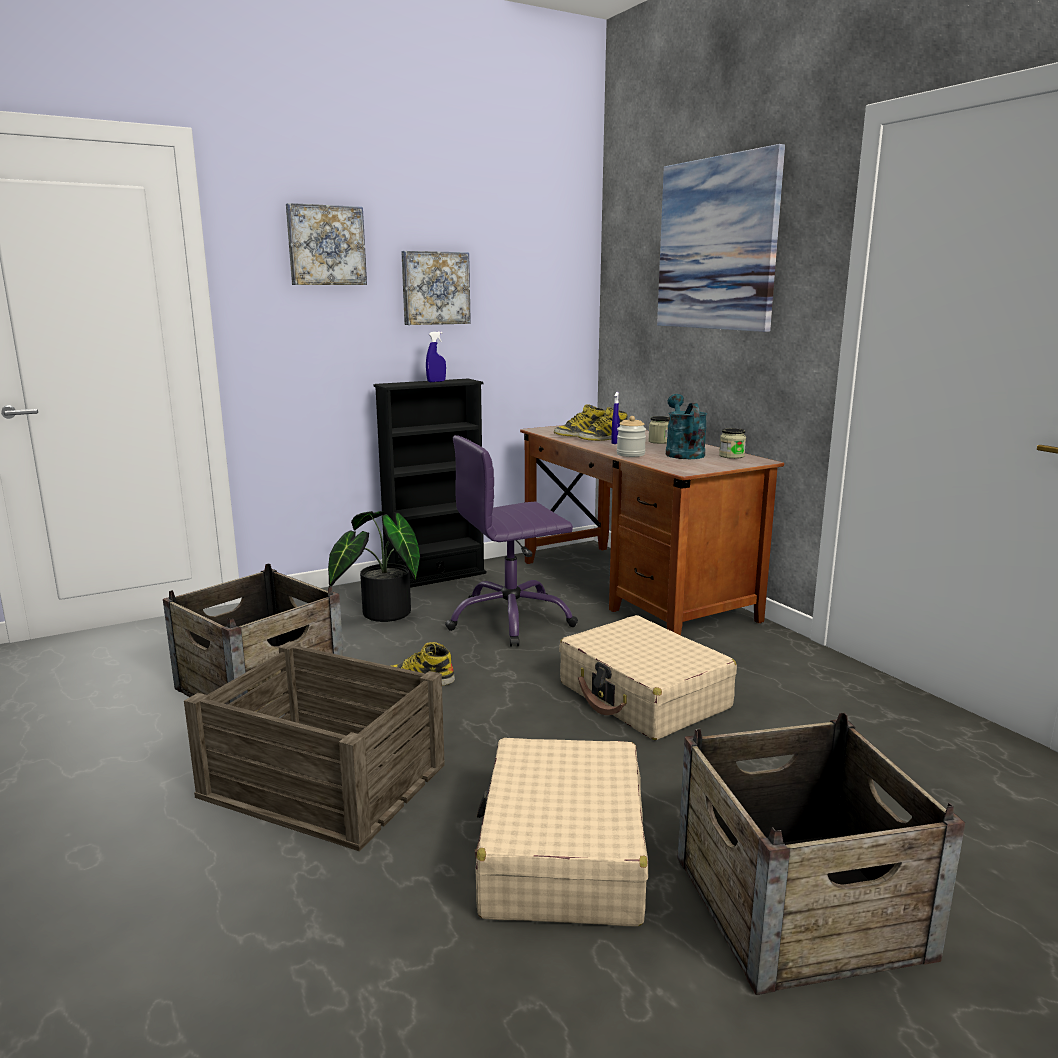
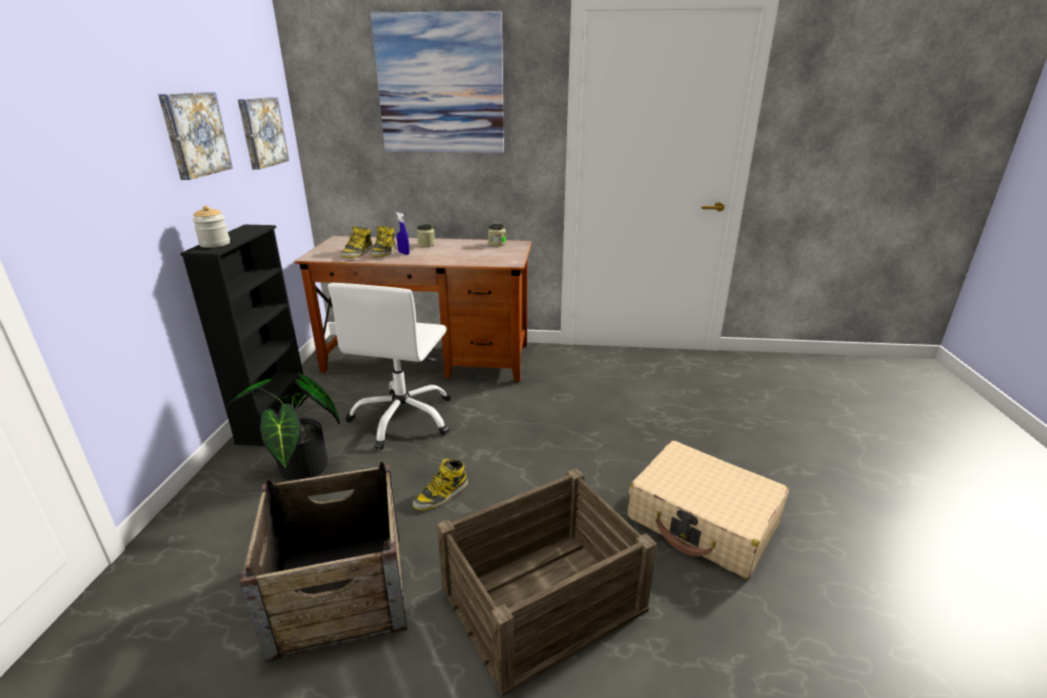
camera: 55 degrees left, 10 degrees up
picture [286,203,367,285] -> picture moved to [238,97,289,170]
blue spray bottle [426,331,446,382] -> none
purple office chair [445,435,578,647] -> white office chair [328,283,451,450]
beige suitcase [559,615,737,740] -> none
jar [617,416,646,457] -> jar moved to [192,205,230,248]
turquoise watering can [666,394,707,459] -> none
crate [678,713,965,995] -> none

